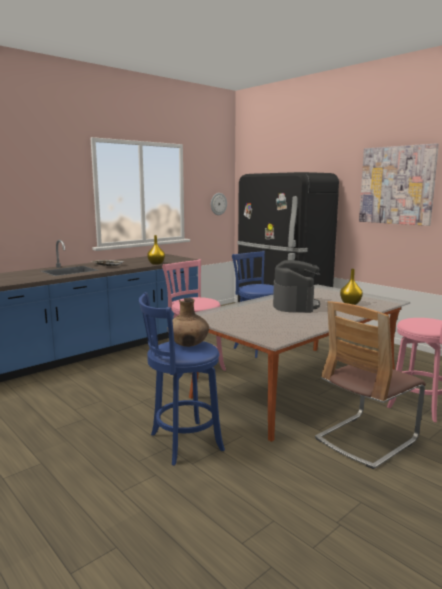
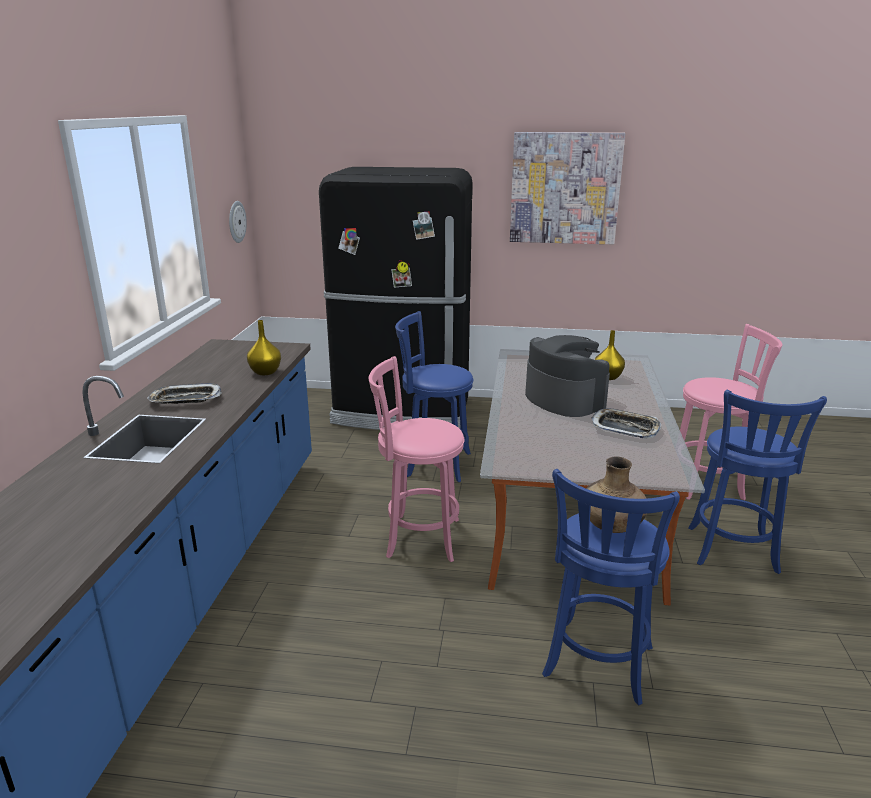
camera: 40 degrees left, 10 degrees up
chair [315,301,426,469] -> blue stool [688,390,827,574]
none -> tray [592,408,661,439]

